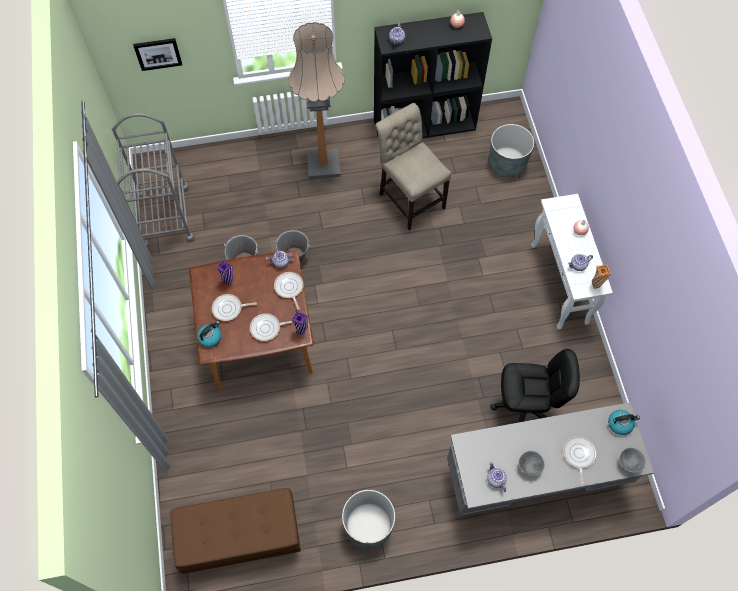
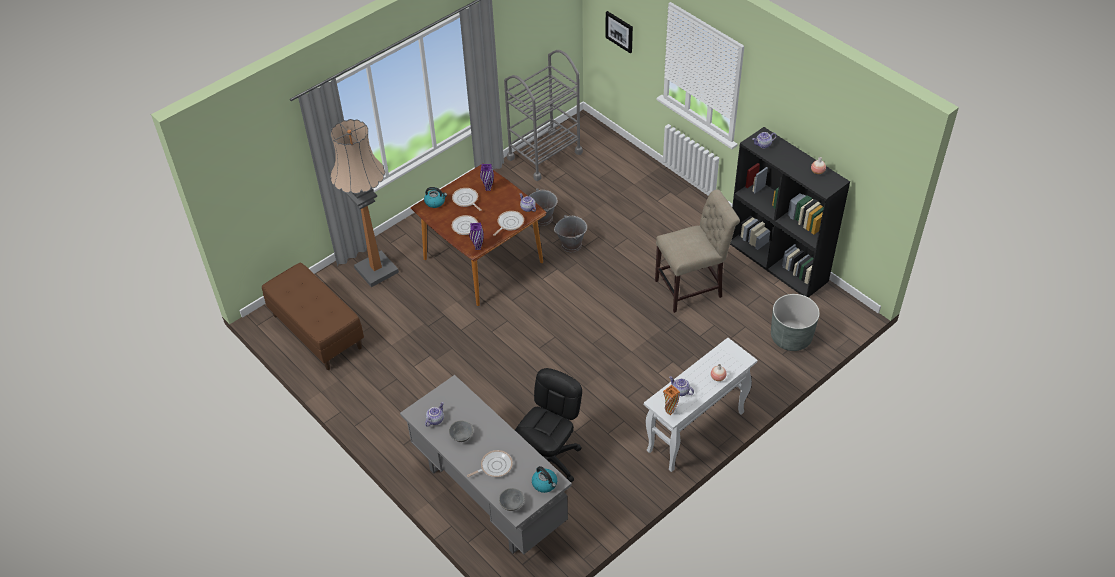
camera: 60 degrees right, 15 degrees down
floor lamp [289,22,345,179] -> floor lamp moved to [330,119,399,287]
grey planter [342,490,395,549] -> none
beige chair [375,103,452,230] -> beige chair turned 45 degrees clockwise [655,189,740,313]
black office chair [490,349,580,423] -> black office chair turned 120 degrees counterclockwise [515,368,582,482]

